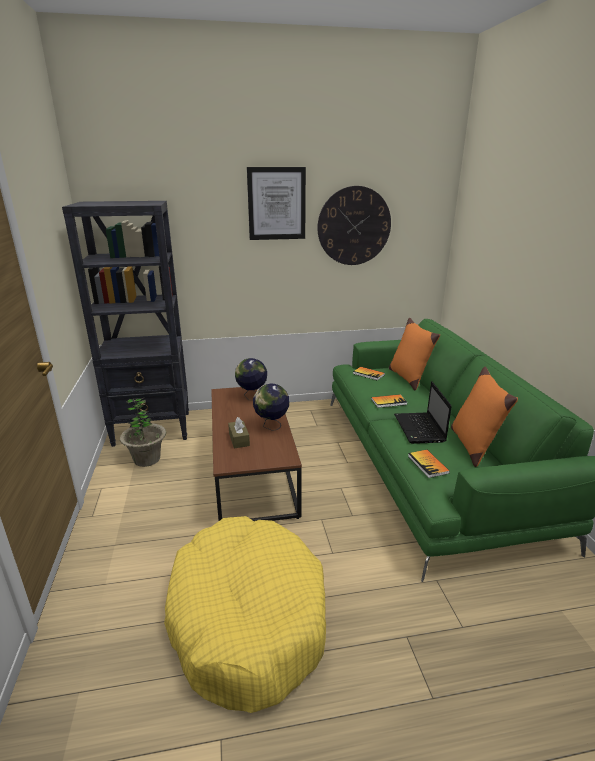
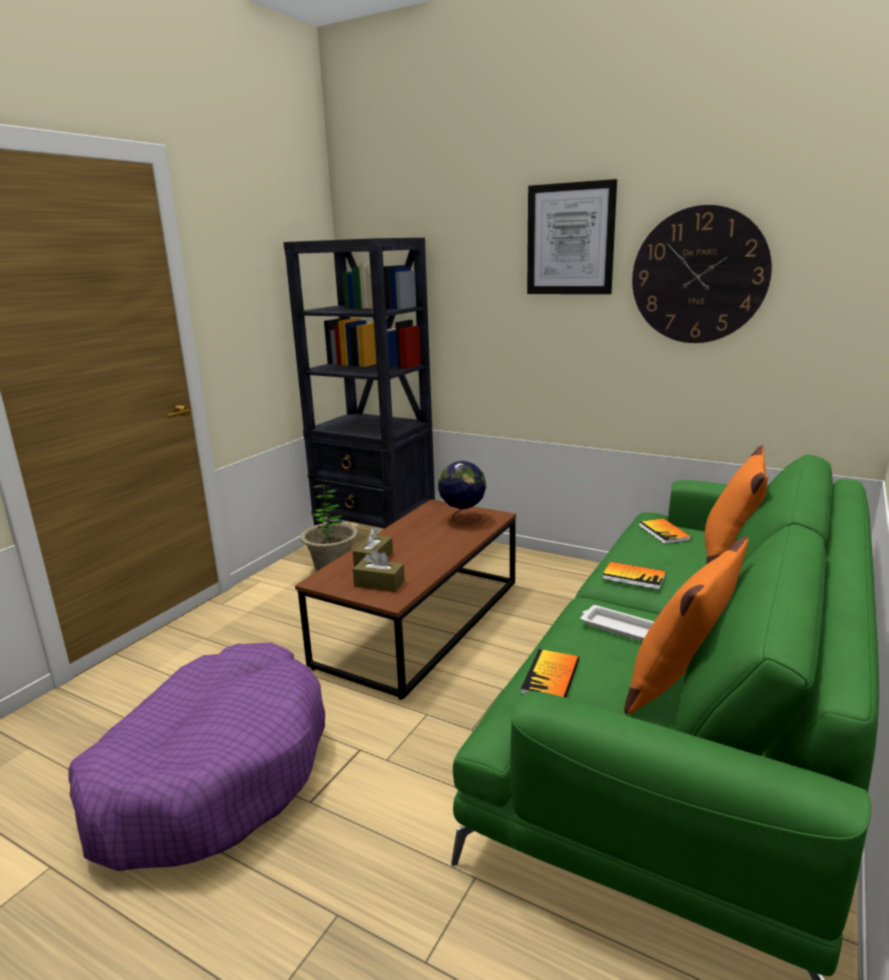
camera: 40 degrees right, 5 degrees down
yellow dog bed [164,516,326,713] -> purple dog bed [68,643,325,871]
globe [253,383,289,431] -> none
laptop [394,381,452,444] -> white tray [581,605,654,641]
none -> brown tissue box [353,549,405,592]

